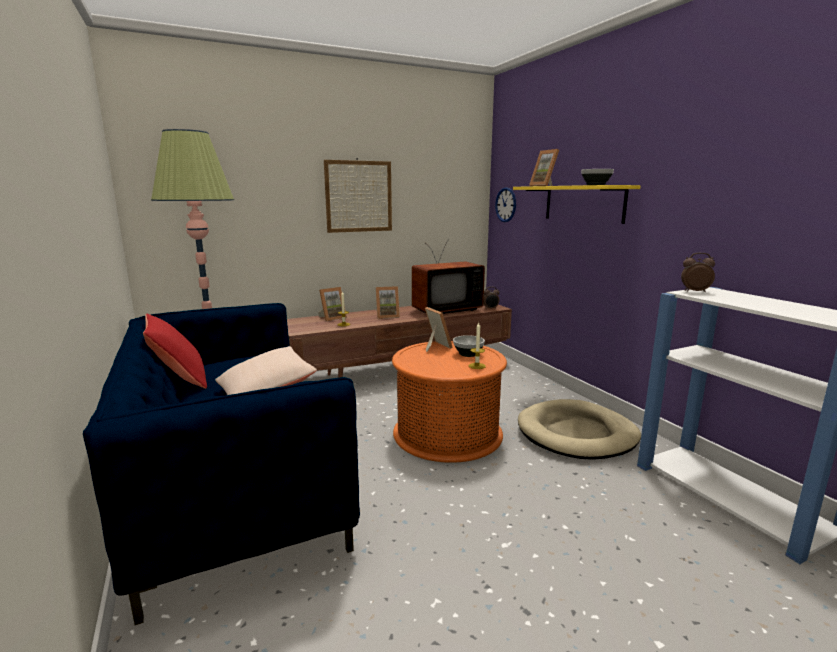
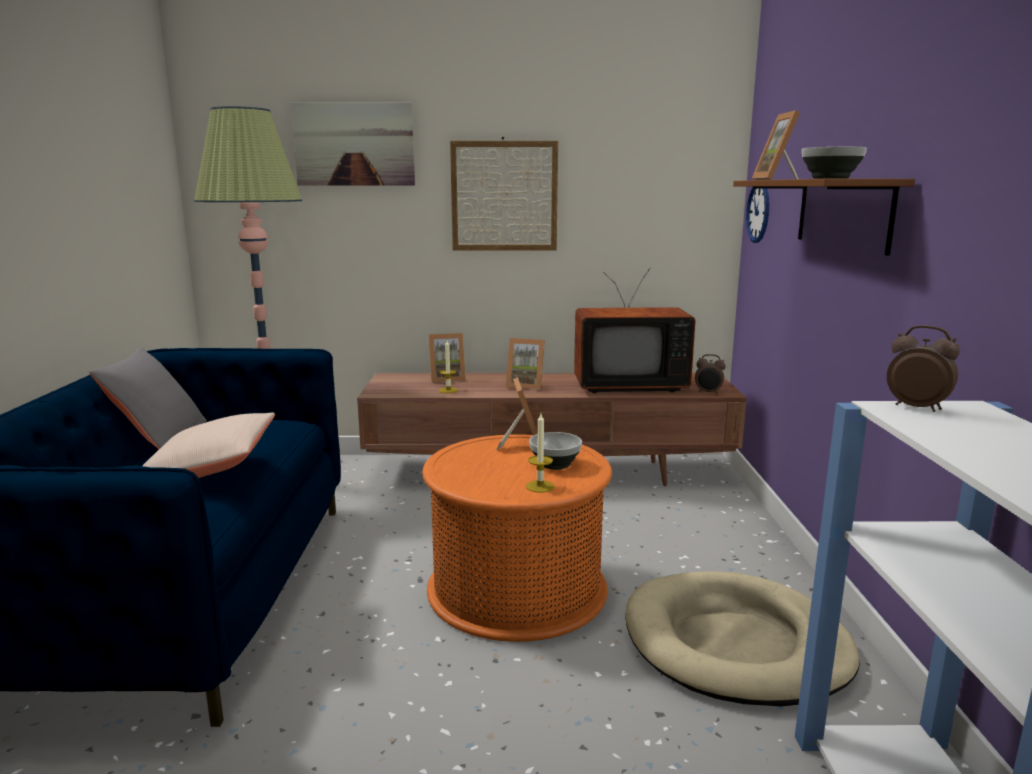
camera: 25 degrees right, 0 degrees up
red pillow [143,314,207,389] -> grey pillow [89,347,207,449]
yellow shelf [513,185,641,224] -> brown shelf [733,179,915,256]
none -> picture [291,102,415,185]

